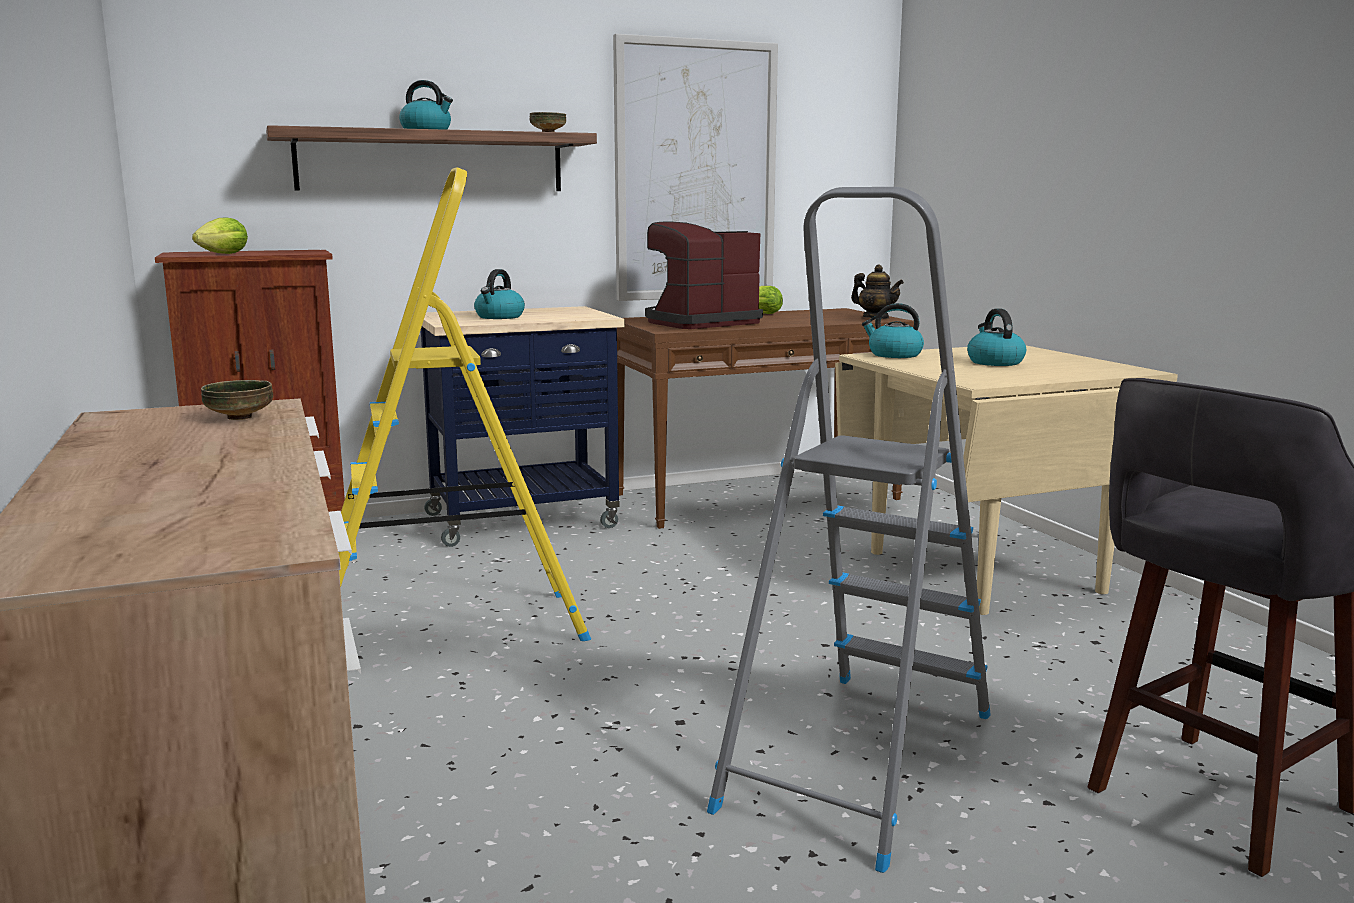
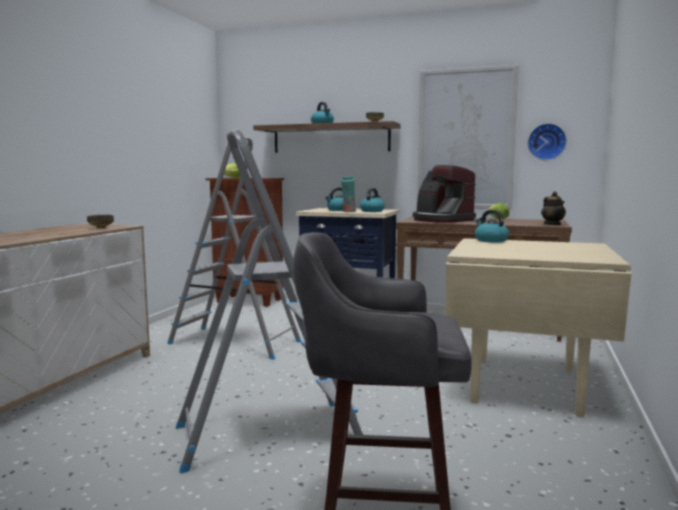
camera: 40 degrees right, 5 degrees down
yellow step ladder [338,167,591,641] -> grey step ladder [167,137,302,359]
coffee machine [645,221,763,329] -> coffee machine turned 135 degrees counterclockwise [413,165,476,223]
kettle [967,309,1026,366] -> kettle moved to [360,188,385,212]
none -> turquoise vase [341,176,357,212]
none -> wall clock [528,123,567,161]

